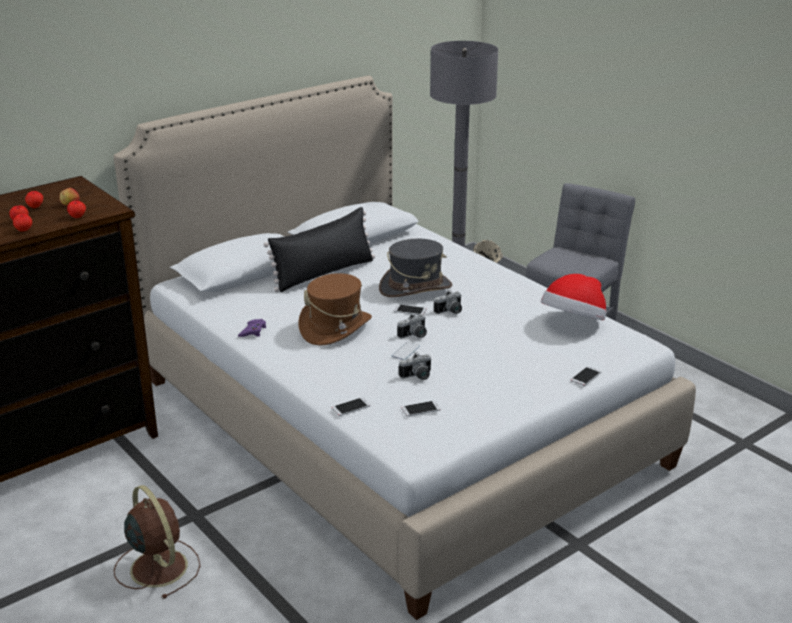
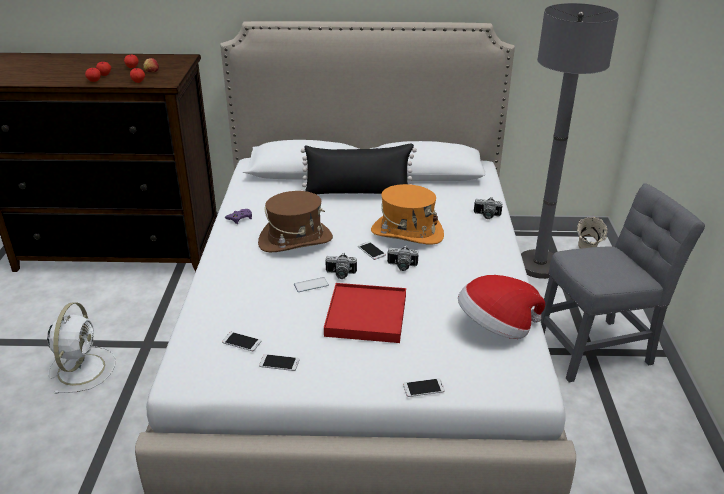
camera: 40 degrees right, 5 degrees up
brown fan [114,485,201,599] -> white fan [47,302,116,394]
phone [332,397,370,416] -> phone moved to [259,354,299,371]
grey hat [379,239,452,297] -> orange hat [371,184,444,245]
camera [399,352,431,380] -> camera moved to [474,197,502,219]
none -> red tray [324,283,406,343]

